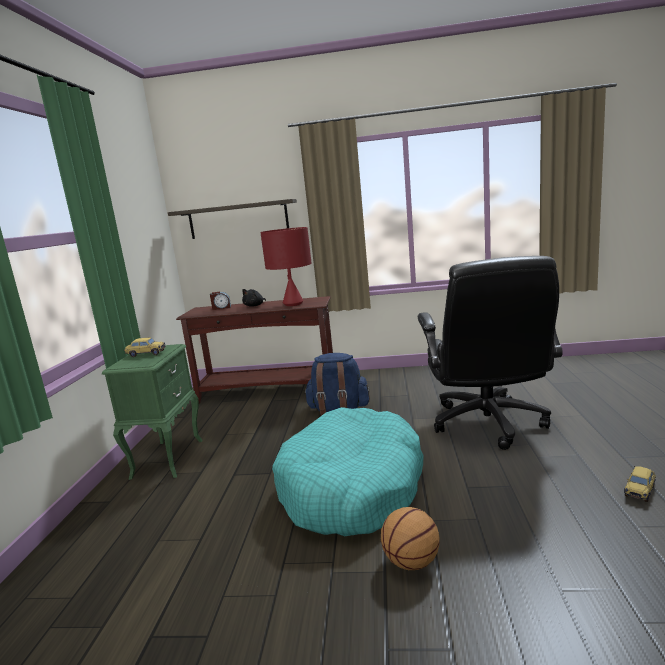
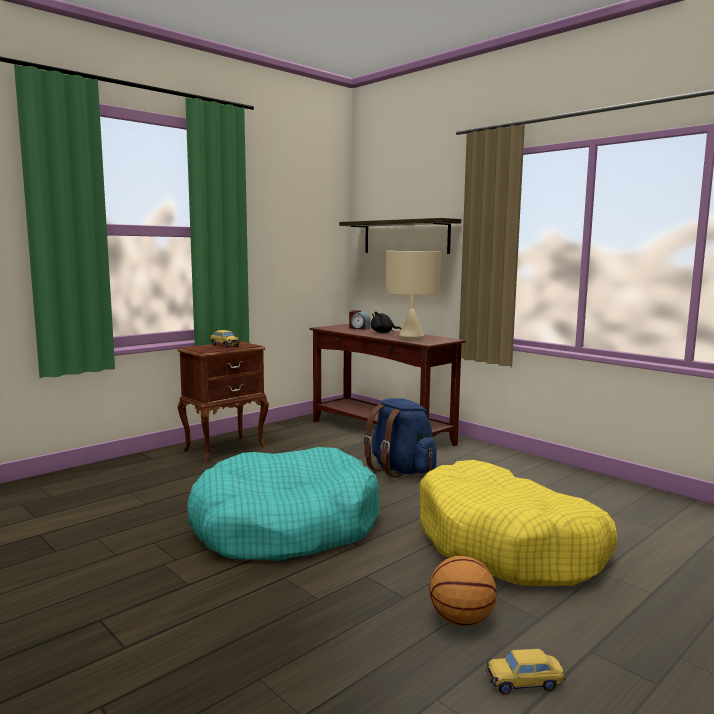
camera: 40 degrees right, 5 degrees down
green nightstand [102,344,203,480] -> brown nightstand [178,341,269,463]
red table lamp [260,227,311,306] -> beige table lamp [386,251,441,340]
basketball [381,507,440,570] -> basketball moved to [429,556,497,626]
black office chair [418,256,563,450] -> yellow dog bed [420,460,618,586]

